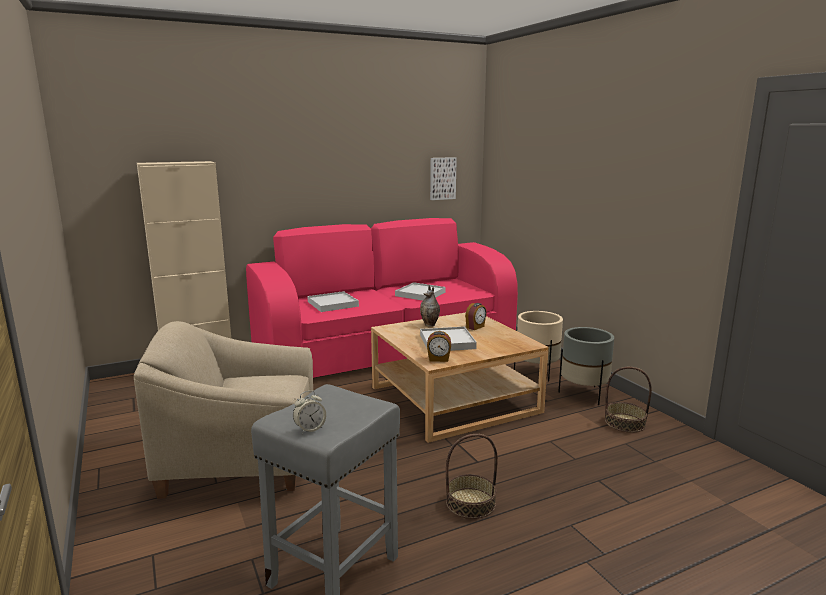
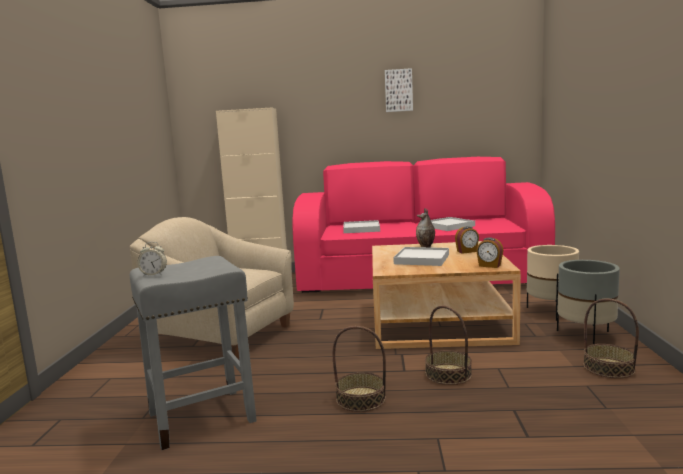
camera: 30 degrees right, 5 degrees down
alarm clock [427,331,451,362] -> alarm clock moved to [476,237,503,268]
picture [430,157,457,200] -> picture moved to [385,68,413,112]
none -> basket [425,306,472,385]

